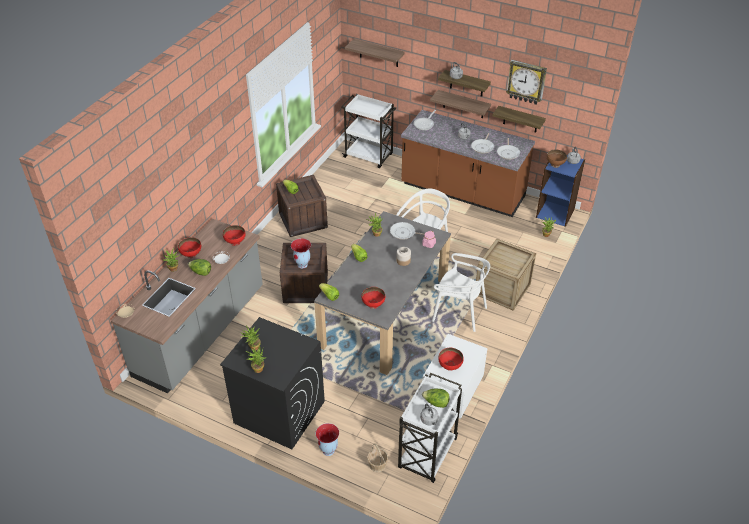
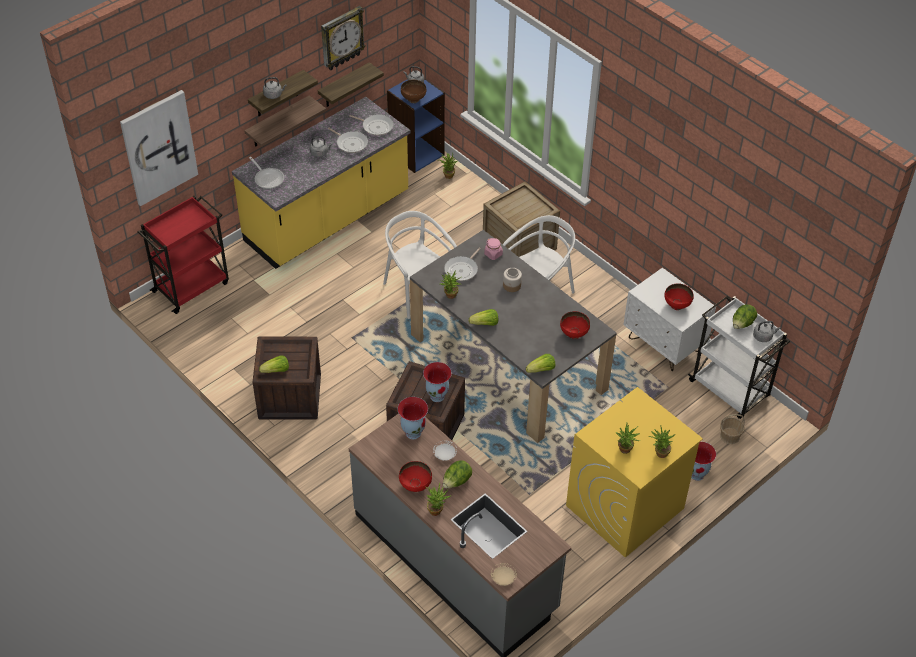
camera: 70 degrees left, 5 degrees up
black washing machine [220,317,325,449] -> yellow washing machine [566,387,703,558]
red bowl [223,225,246,246] -> vase [398,397,428,439]
white cart [341,94,396,168] -> red cart [137,196,229,314]
shelf [345,39,405,67] -> picture [120,90,198,206]
brown counter [401,110,535,217] -> yellow counter [232,97,410,269]

